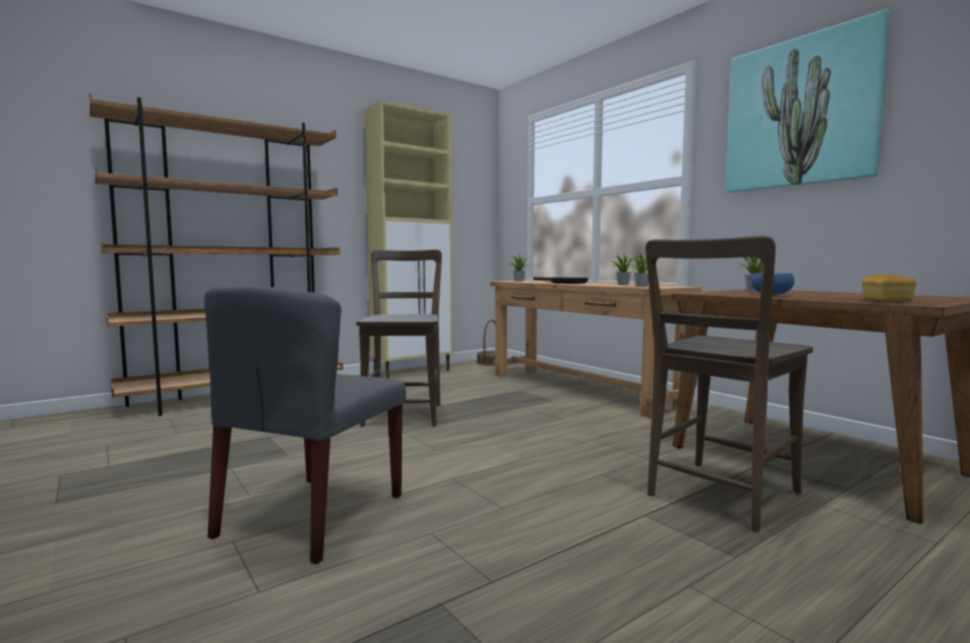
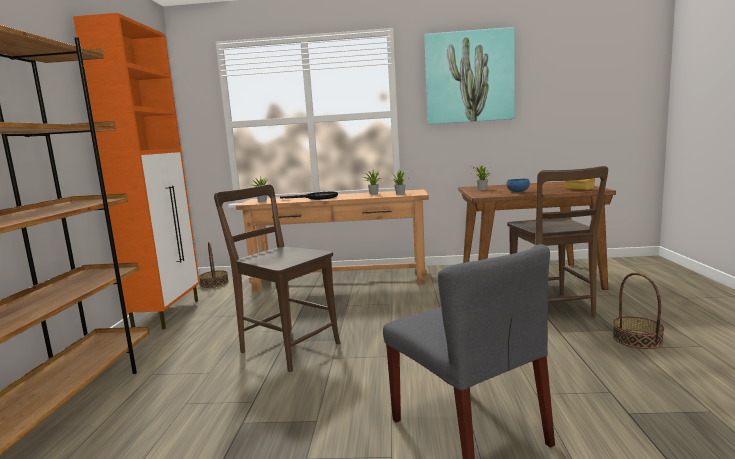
camera: 50 degrees left, 5 degrees up
beige cabinet [365,101,453,378] -> orange cabinet [73,13,200,330]
none -> basket [612,273,664,349]

